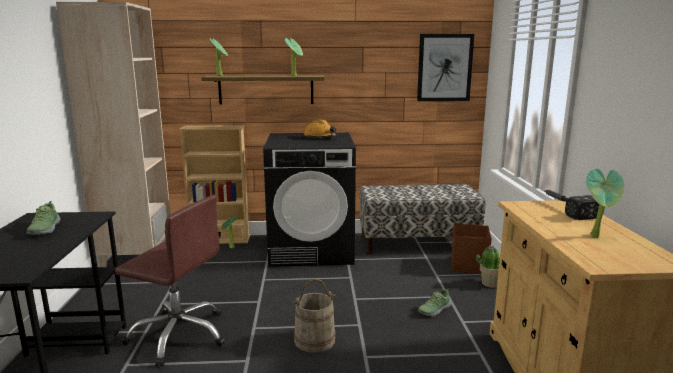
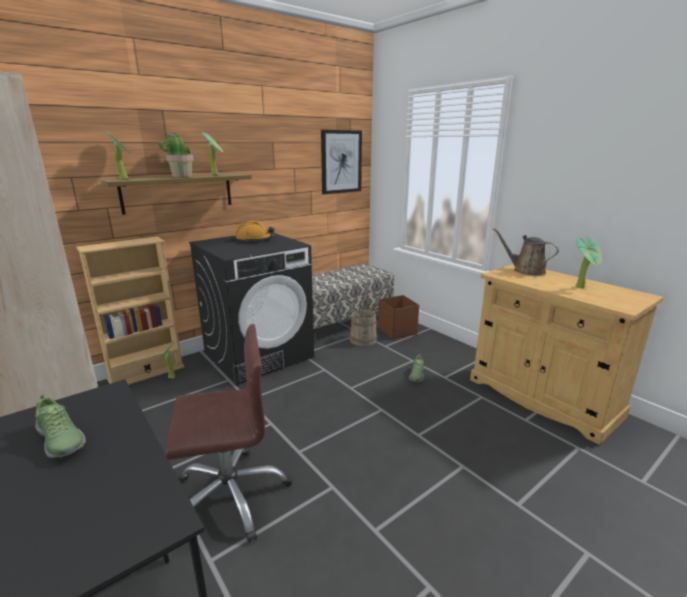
camera: 35 degrees left, 5 degrees up
beige bucket [293,279,336,353] -> beige bucket moved to [350,299,377,346]
potted plant [476,245,500,288] -> potted plant moved to [158,132,194,177]
hammer [544,190,604,220] -> brown watering can [493,228,559,275]

